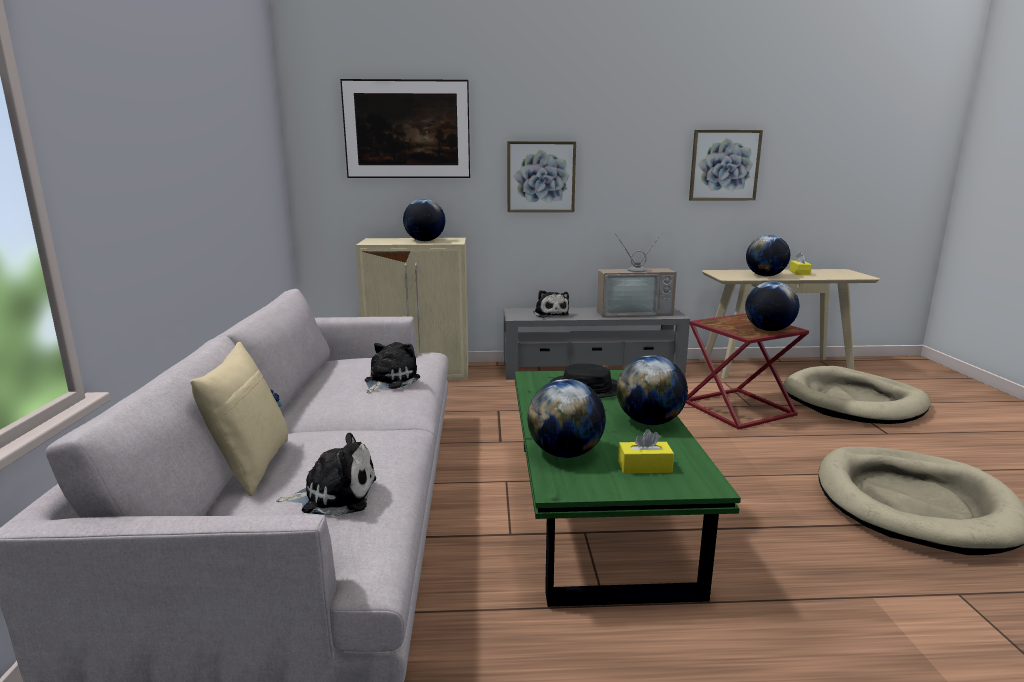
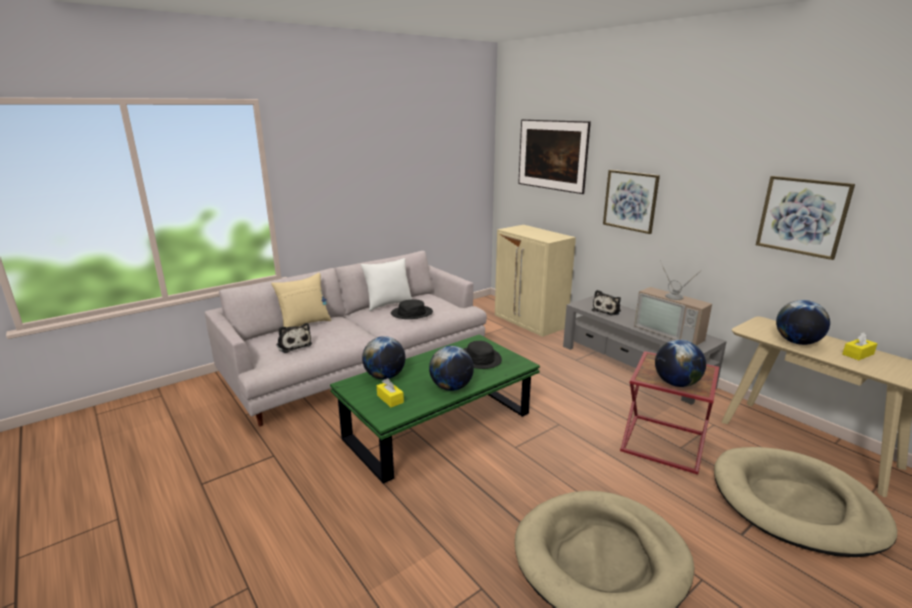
camera: 55 degrees right, 5 degrees up
plush toy [365,342,420,393] -> black hat [391,300,433,319]
globe [403,199,445,241] -> none
none -> white pillow [360,258,413,311]

